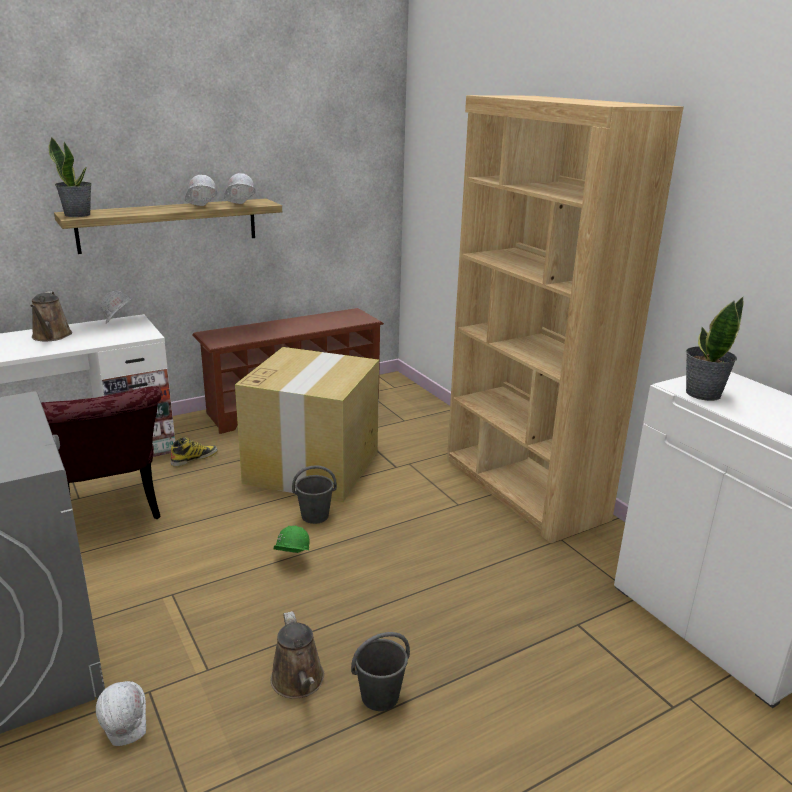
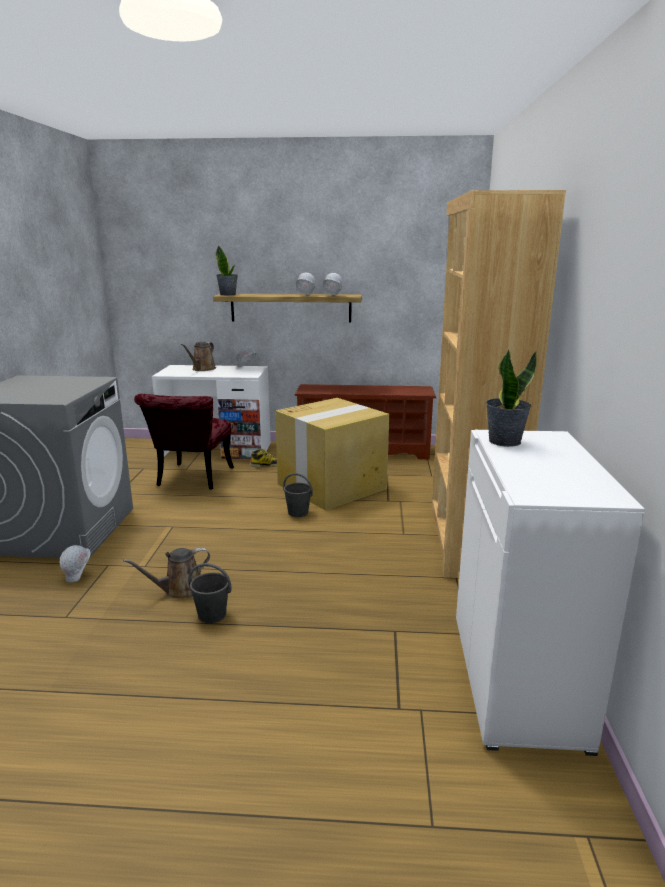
camera: 35 degrees right, 5 degrees down
brown watering can [270,611,324,699] -> brown watering can turned 45 degrees clockwise [123,547,210,599]
green hard hat [274,526,310,553] -> none

